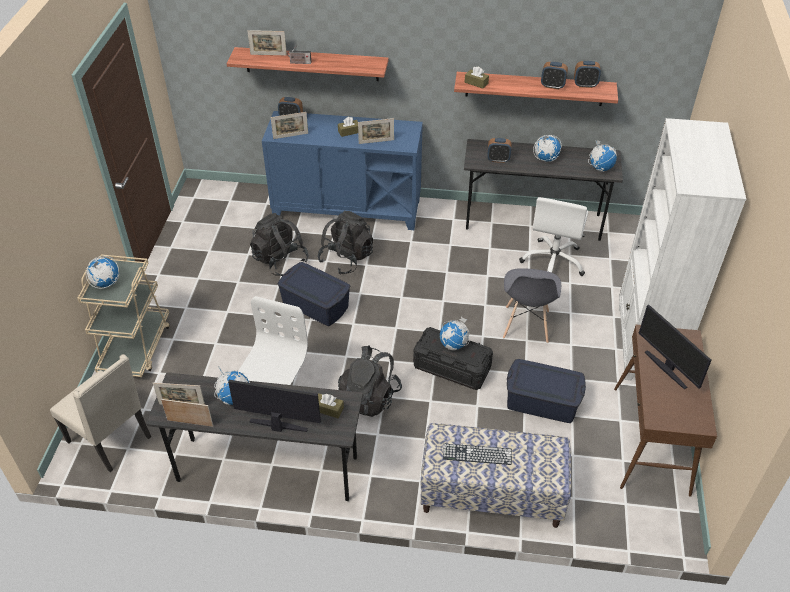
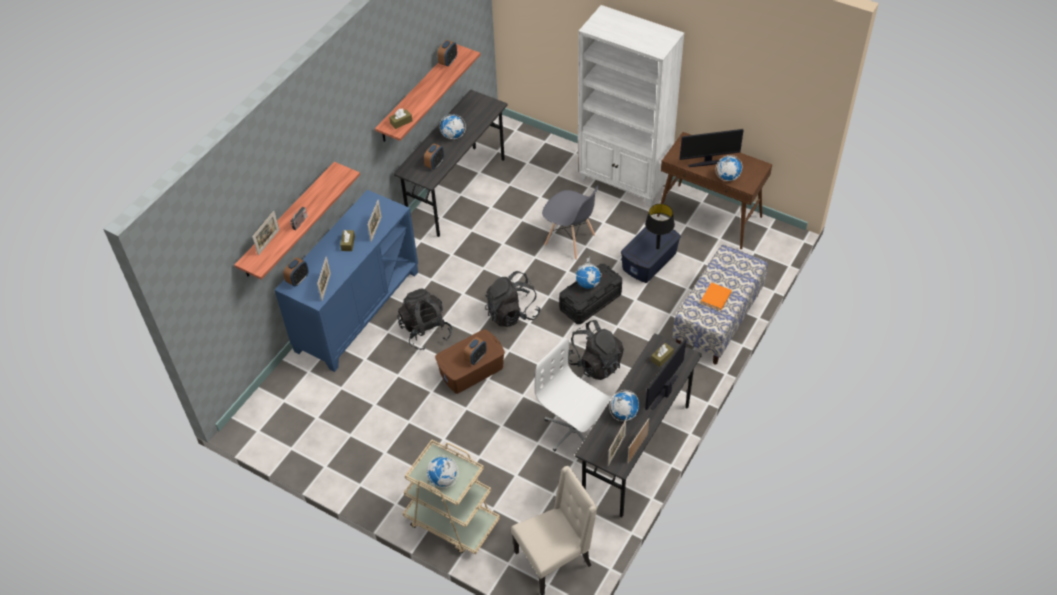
camera: 65 degrees left, 5 degrees up
black backpack [250,213,309,276] -> black backpack moved to [485,271,541,327]
blue storage box [278,262,350,326] -> brown storage box [435,329,505,394]
keyboard [443,444,512,465] -> orange book [700,282,732,311]
white office chair [519,197,588,276] -> none
alarm clock [541,62,568,89] -> alarm clock moved to [464,337,487,365]
globe [588,140,617,172] -> globe moved to [716,155,742,181]
none -> black table lamp [645,204,675,249]

